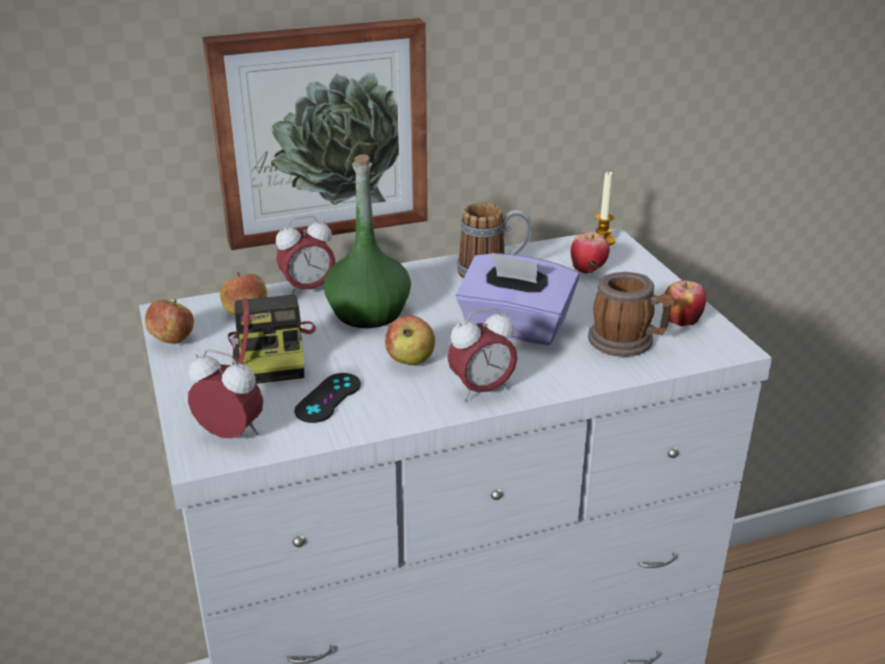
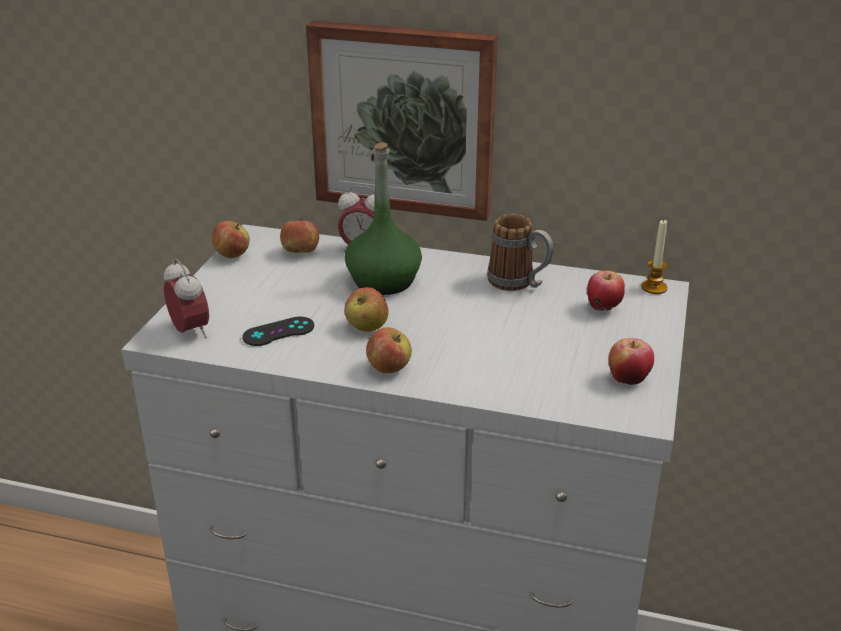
camera: 35 degrees right, 0 degrees up
camera [228,295,316,384] -> none
alarm clock [447,307,517,402] -> apple [366,327,412,373]
purple tissue box [456,253,579,345] -> none
mug [588,272,675,357] -> none

